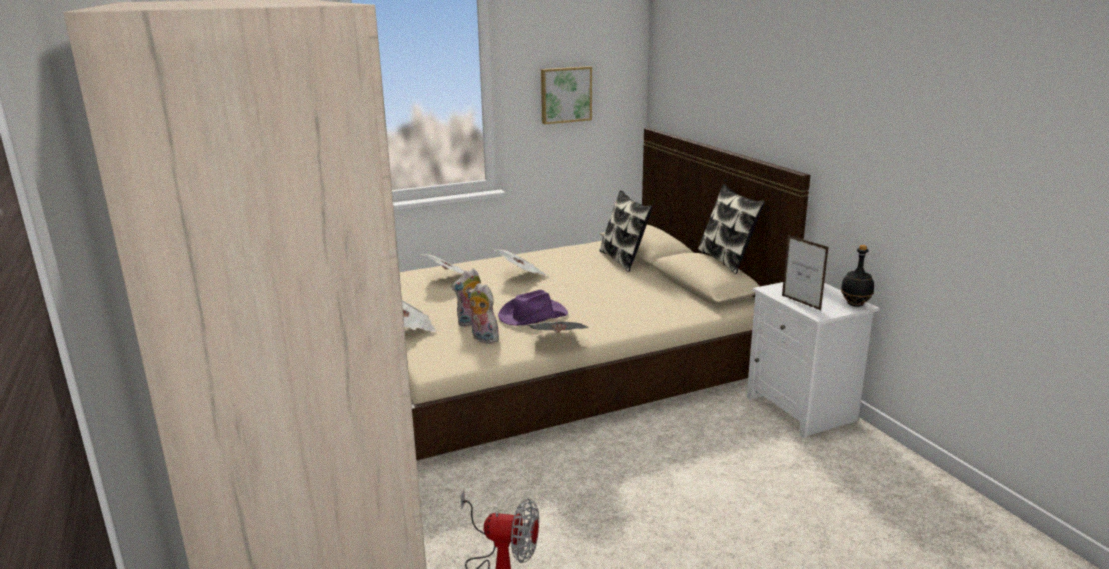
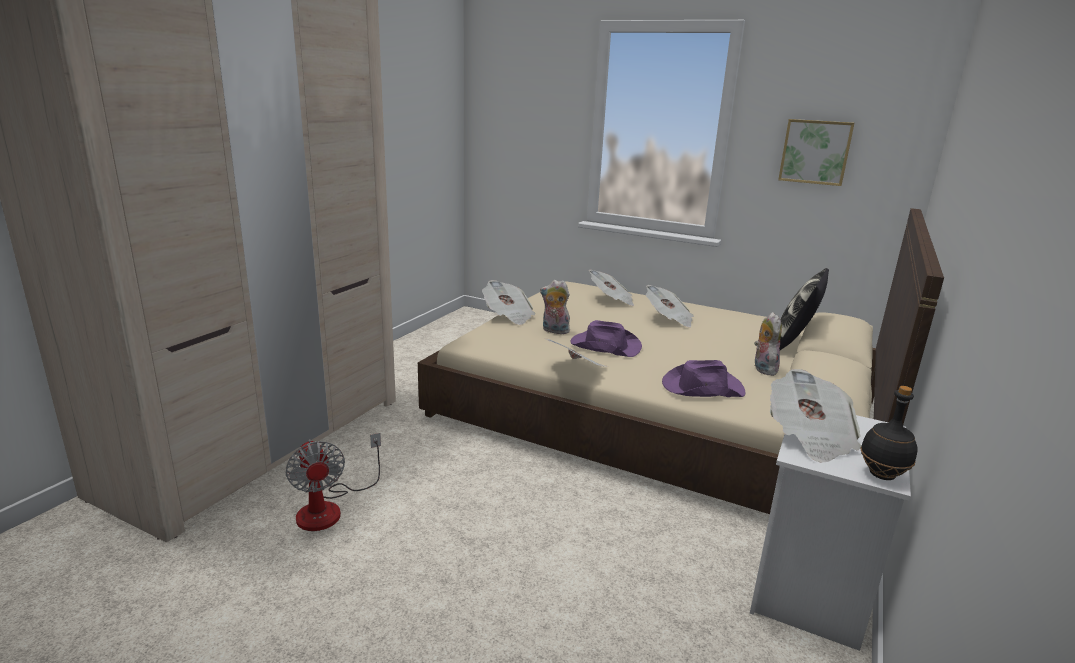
camera: 50 degrees right, 0 degrees up
plush toy [468,283,499,344] -> plush toy moved to [754,312,782,376]
pillow [698,184,765,274] -> none
picture frame [782,235,829,310] -> newspaper [770,369,861,463]
none -> purple hat [662,360,746,397]

